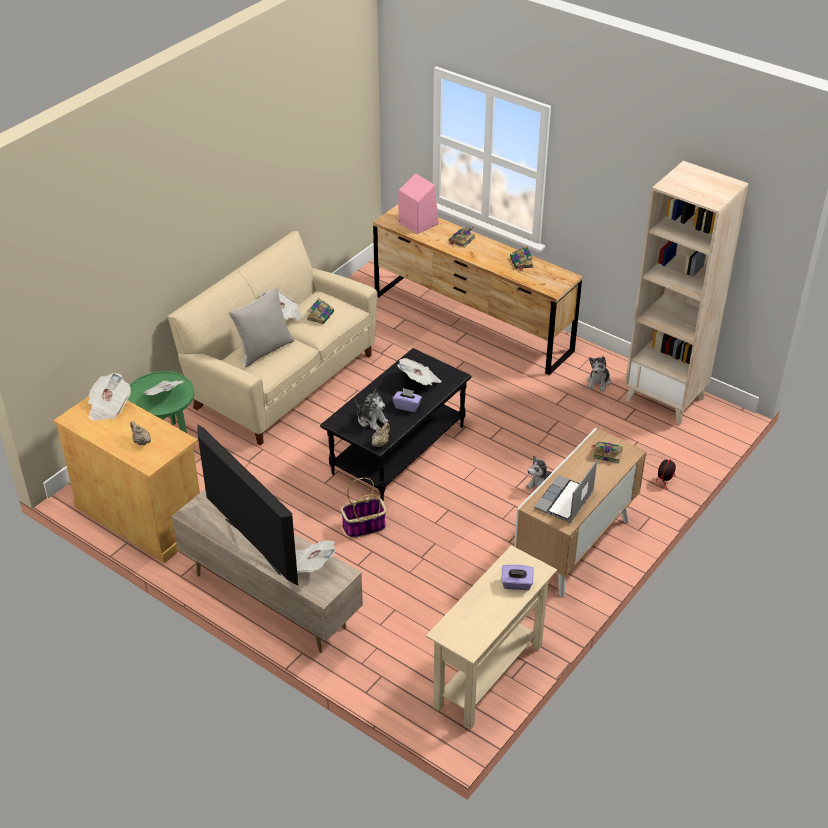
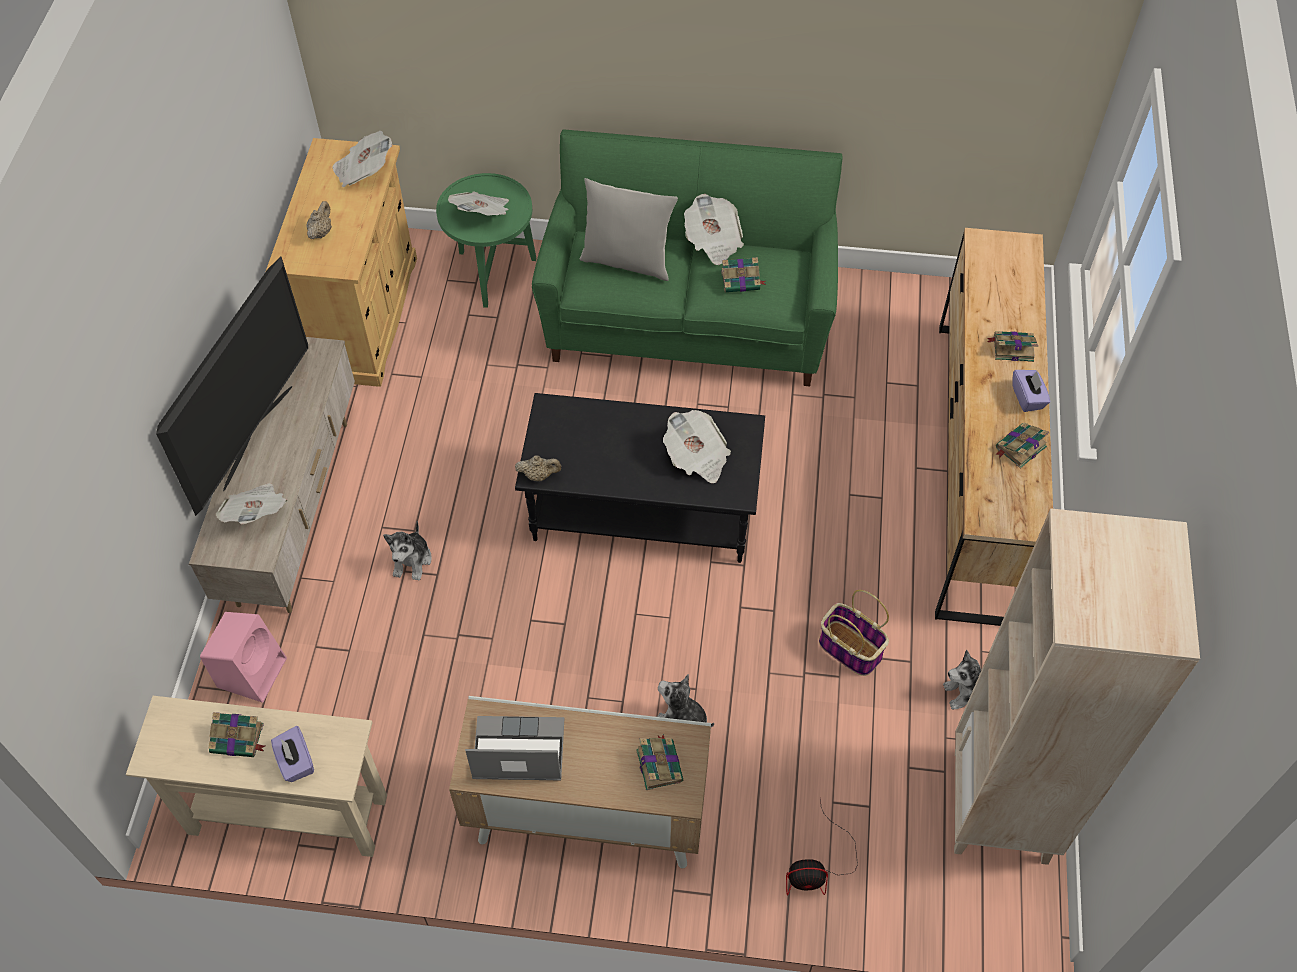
camera: 60 degrees right, 15 degrees up
beige sofa [168,231,378,445] -> green sofa [532,130,843,386]
basket [340,478,386,538] -> basket moved to [819,590,889,676]
plush toy [355,389,388,431] -> plush toy moved to [383,521,432,581]
purple tissue box [392,388,422,412] -> purple tissue box moved to [1012,370,1050,412]
pink speaker [398,173,439,234] -> pink speaker moved to [200,612,287,703]
none -> book [208,712,265,757]

